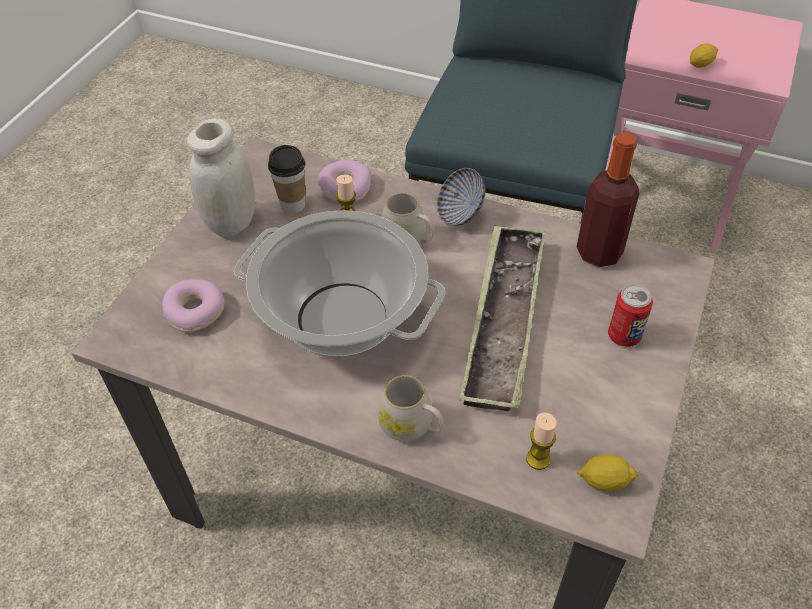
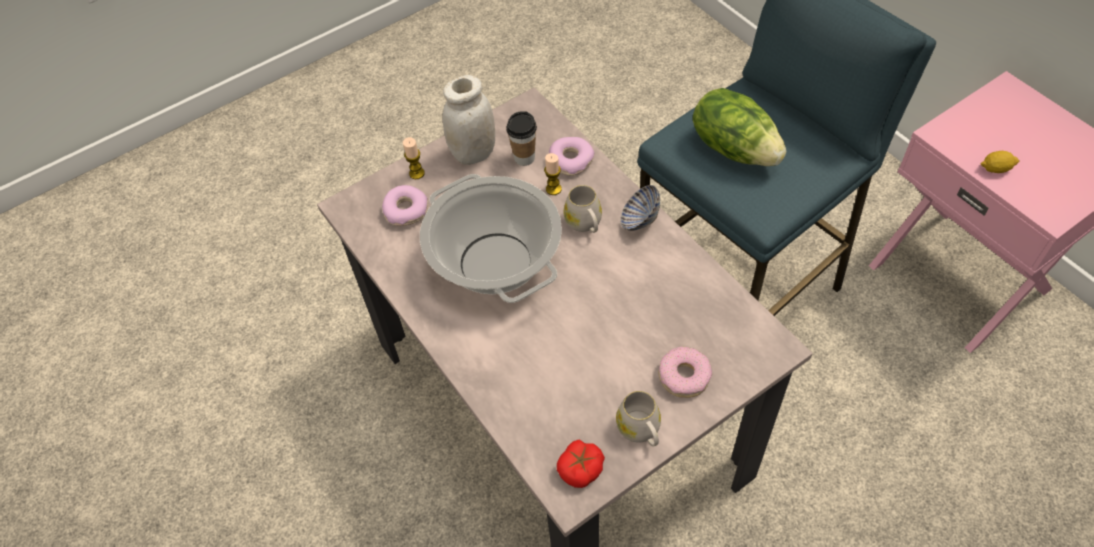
camera: 35 degrees right, 5 degrees up
white mug [378,375,444,441] -> white mug moved to [616,391,661,447]
tray [459,225,545,412] -> none
candle [526,412,557,470] -> candle moved to [403,137,425,179]
bottle [577,132,639,267] -> none
lemon [577,454,639,491] -> tomato [557,439,605,488]
can [608,285,653,347] -> donut [658,347,712,398]
none -> lettuce [693,88,786,166]

